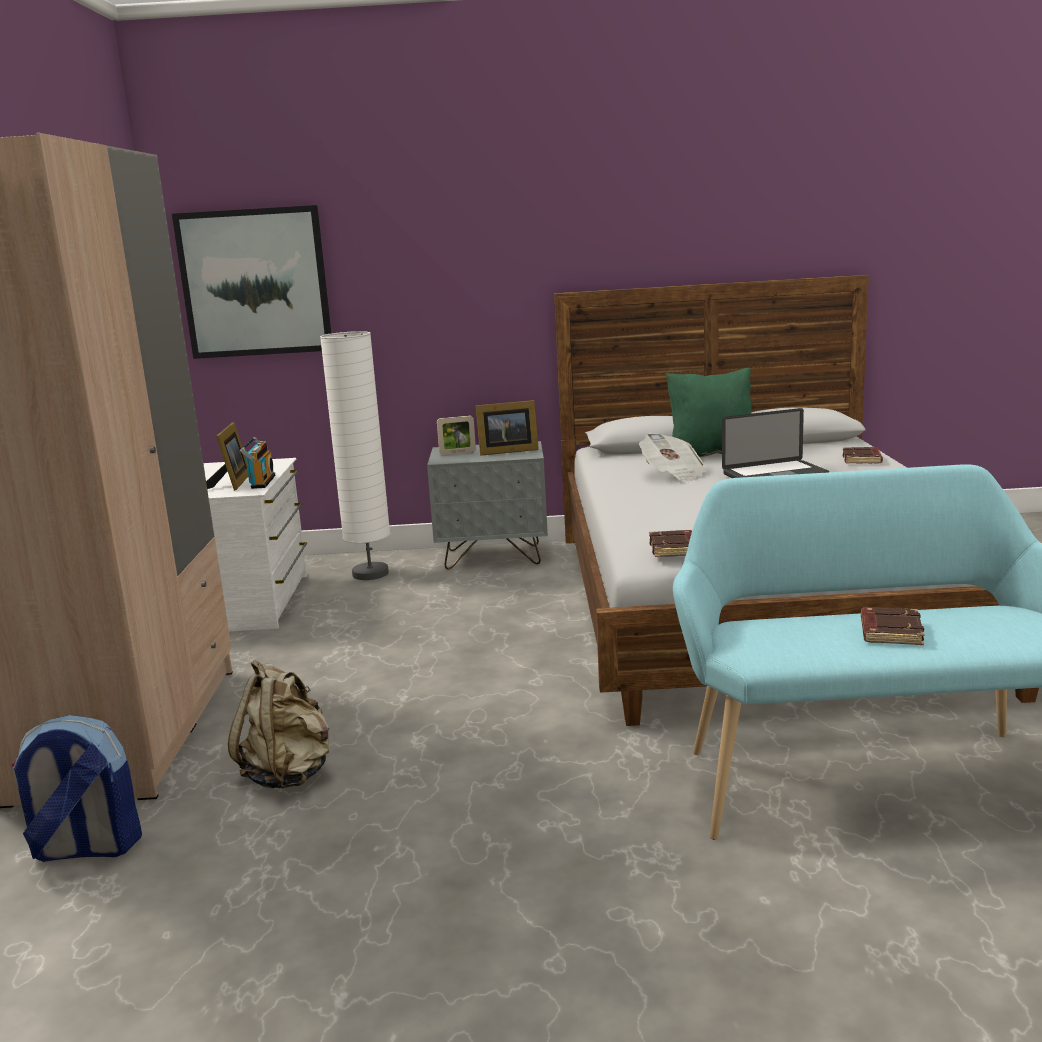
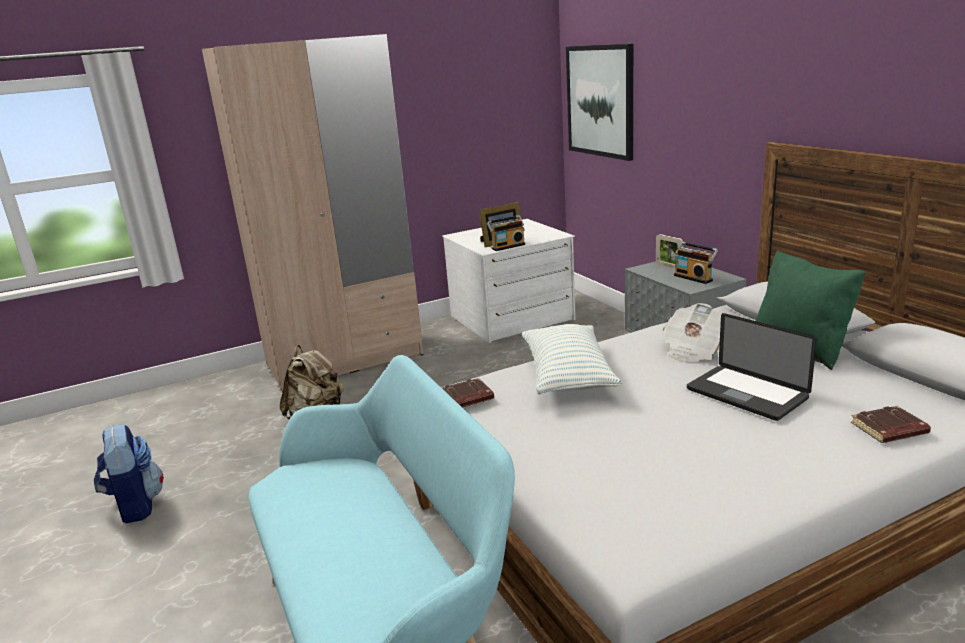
camera: 65 degrees right, 5 degrees up
backpack [11,715,142,862] -> backpack moved to [94,424,164,523]
white floor lamp [320,331,390,580] -> none
picture frame [476,400,539,456] -> radio [674,242,718,284]
brown book [861,607,924,645] -> none
none -> pillow [522,324,622,394]

